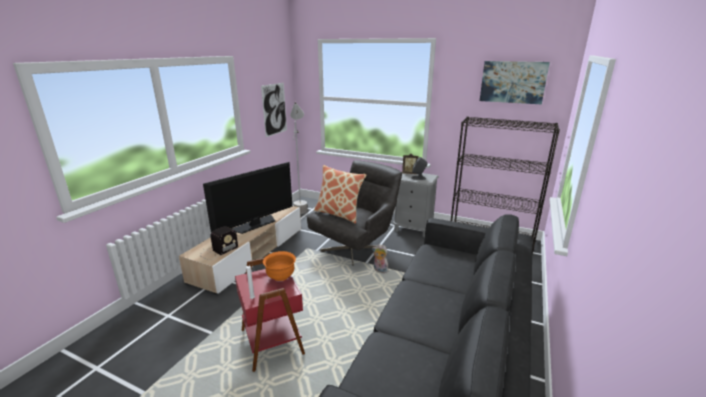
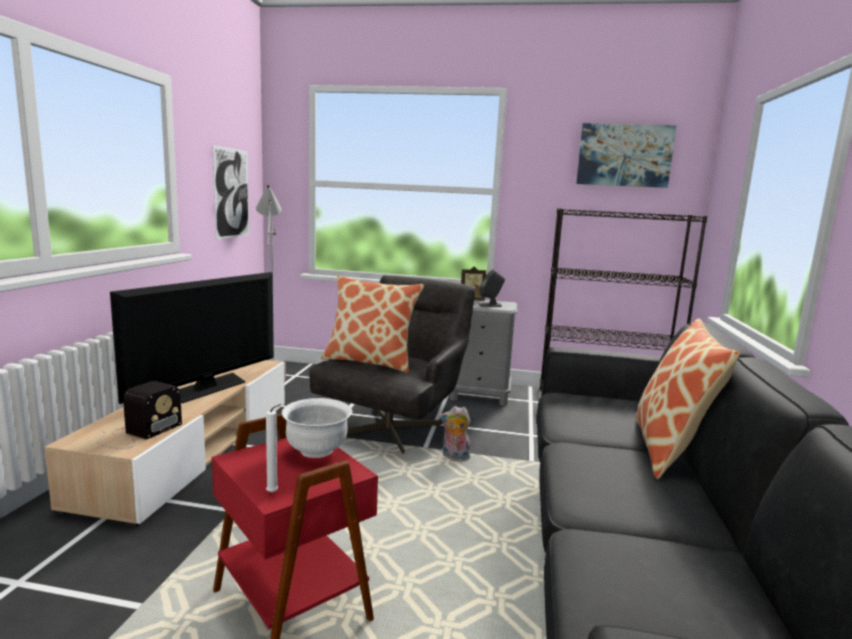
camera: 15 degrees left, 10 degrees down
orange bowl [263,251,296,281] -> white bowl [282,398,352,458]
none -> pillow [636,318,740,479]

